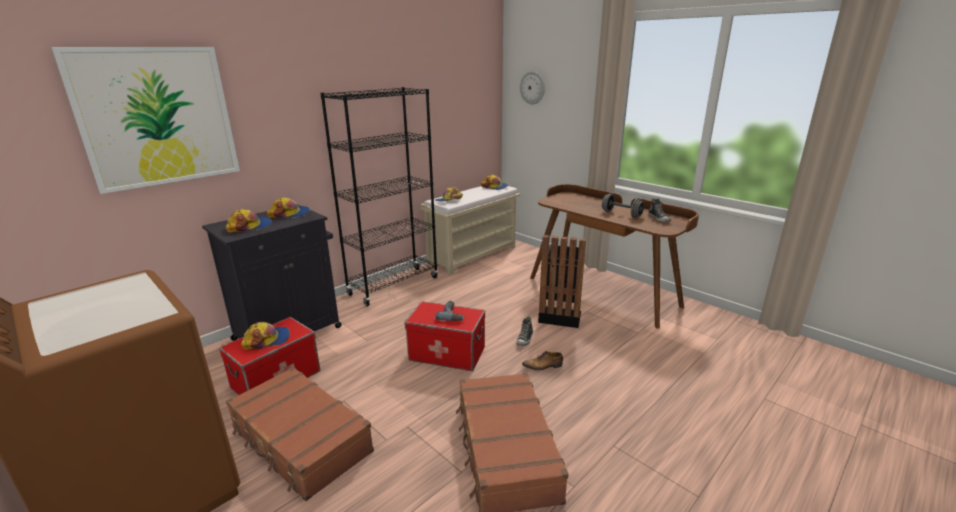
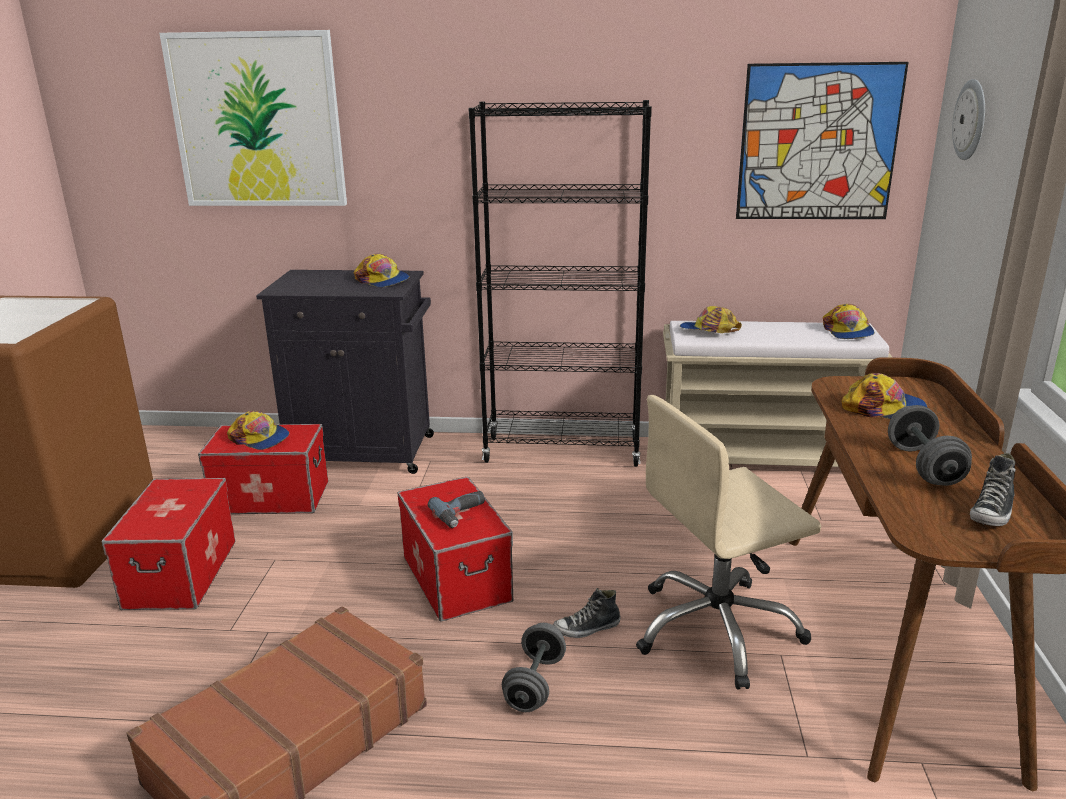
camera: 50 degrees right, 0 degrees up
cap [225,209,272,232] -> cap moved to [842,373,928,419]
brown suitcase [226,367,374,501] -> storage box [101,478,235,610]
shoe [522,351,563,370] -> grey dumbbell [502,623,566,712]
black trash can [538,235,586,328] -> beige office chair [636,395,821,690]
none -> picture [736,62,909,219]

